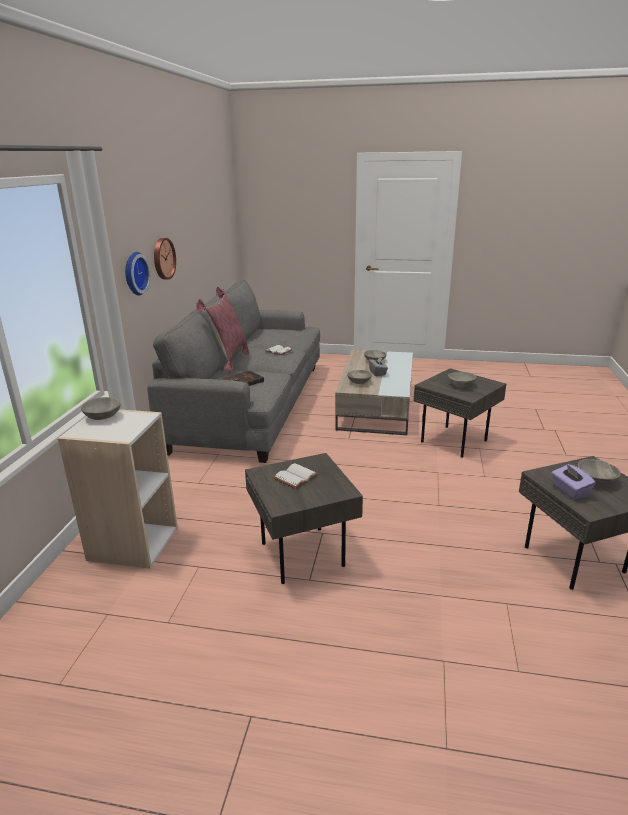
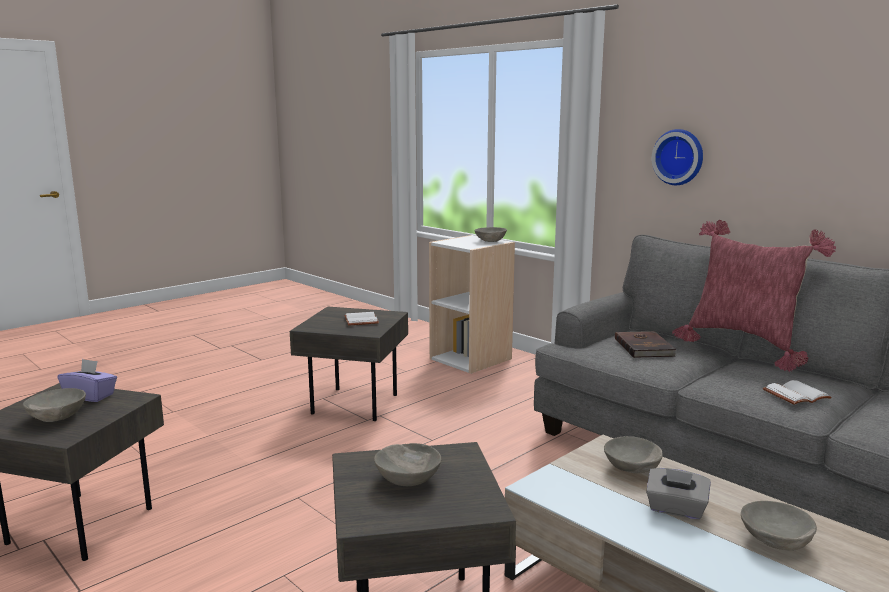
camera: 125 degrees right, 10 degrees down
wall clock [154,238,176,280] -> none

